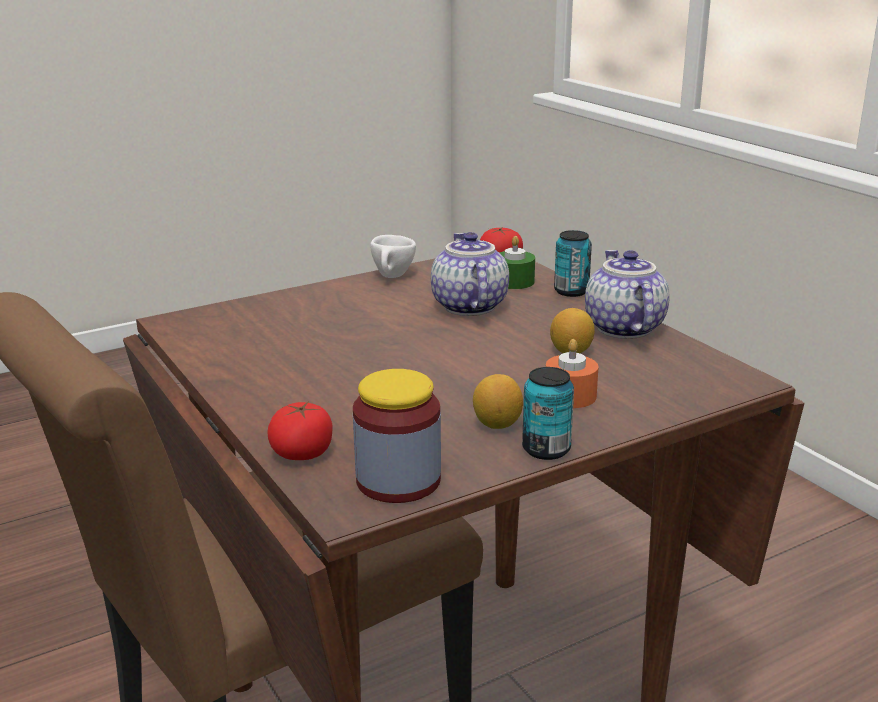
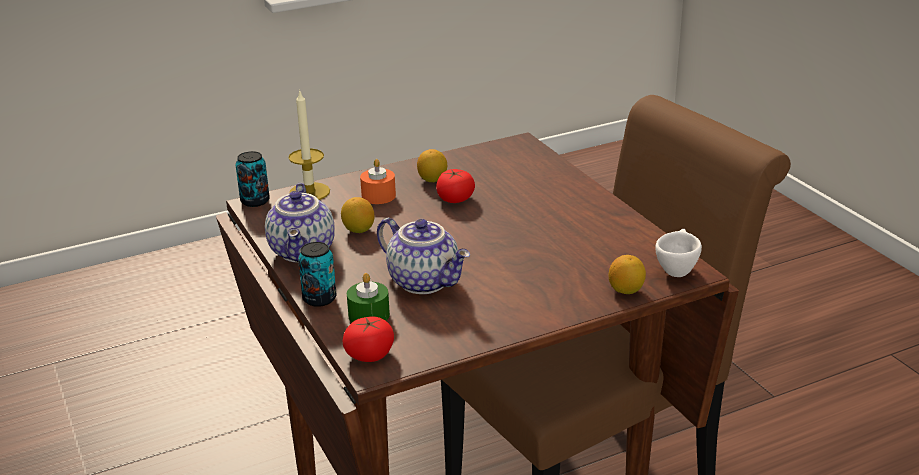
camera: 175 degrees left, 5 degrees up
tomato [267,401,333,460] -> tomato moved to [436,169,475,203]
jar [353,369,441,503] -> none
white cup [370,235,416,278] -> white cup moved to [655,229,702,277]
teapot [431,232,509,316] -> teapot turned 45 degrees counterclockwise [377,218,470,294]
can [522,367,574,460] -> can moved to [236,151,270,207]
none -> candle [289,91,330,200]
none -> lemon [609,255,646,294]

